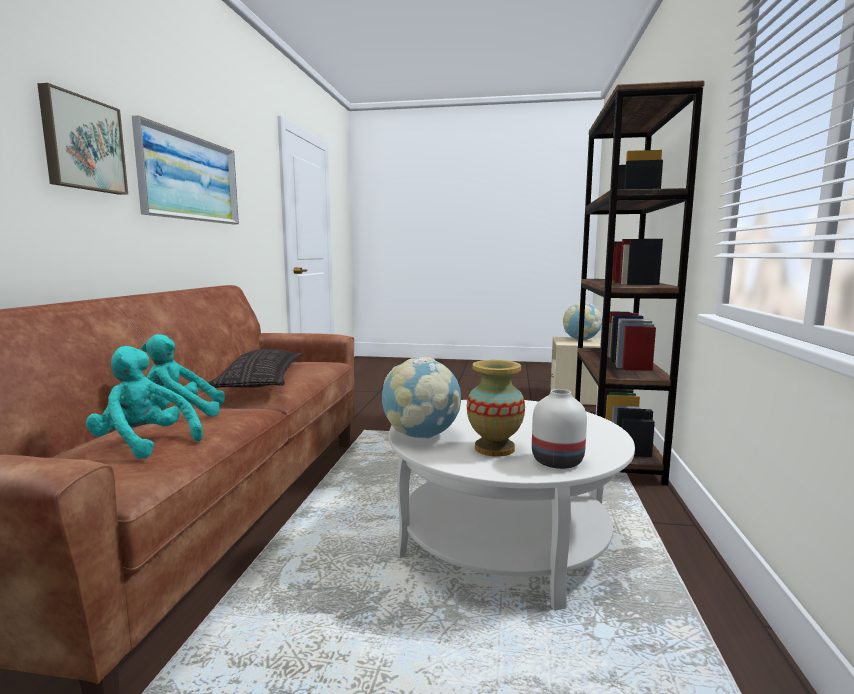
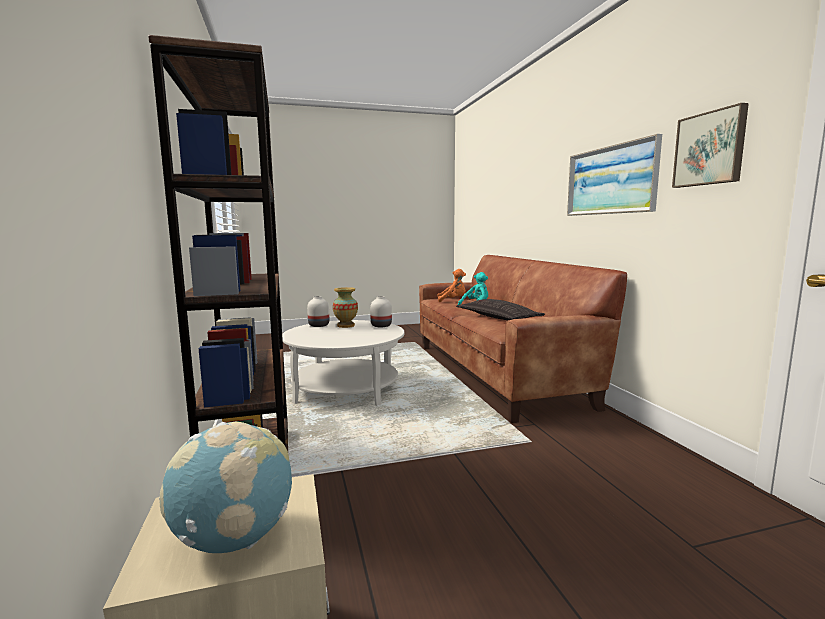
camera: 155 degrees right, 0 degrees up
picture [37,83,128,195] -> picture moved to [672,103,749,188]
turquoise plush toy [86,346,203,459] -> orange plush toy [437,269,466,302]
globe [382,357,461,439] -> white vase [370,296,392,327]

